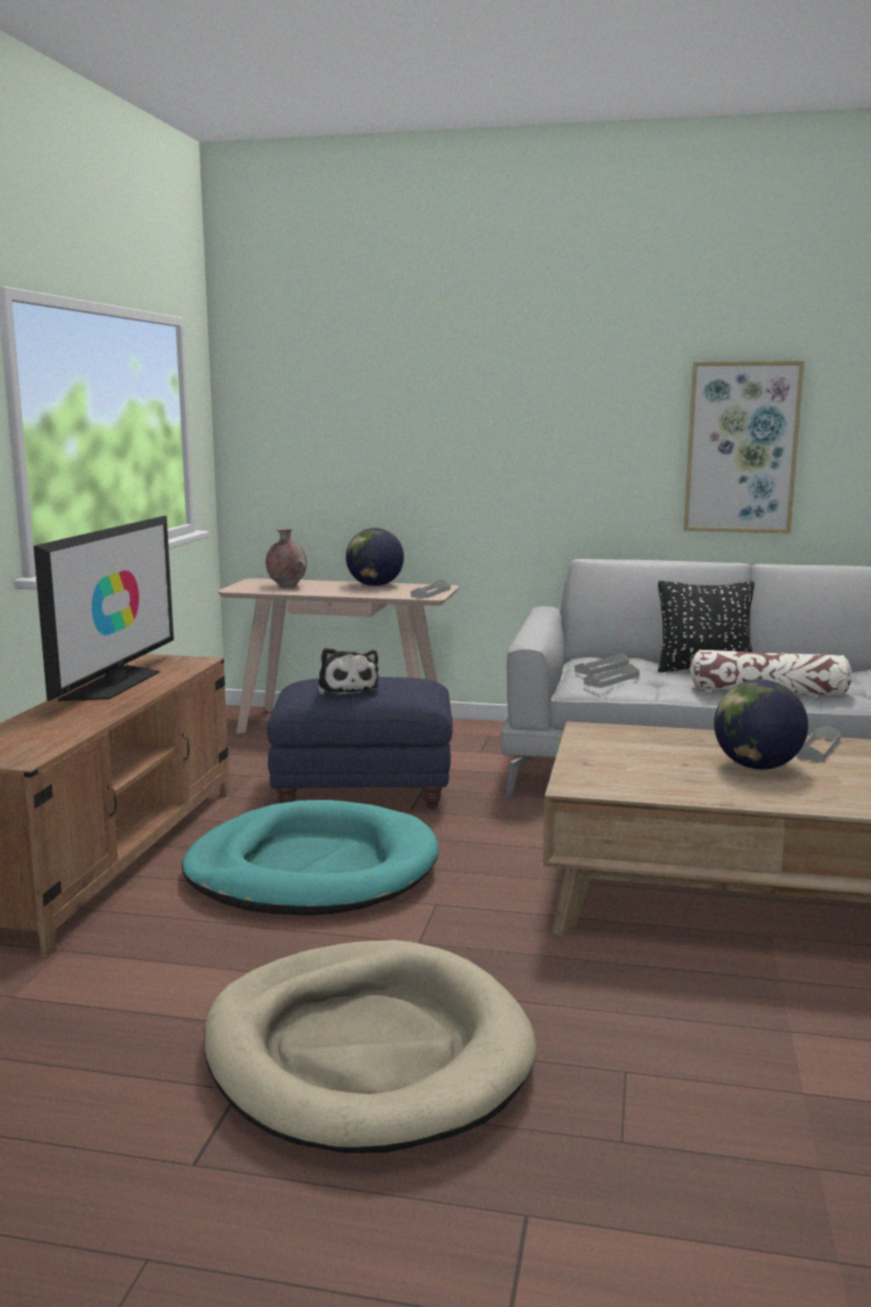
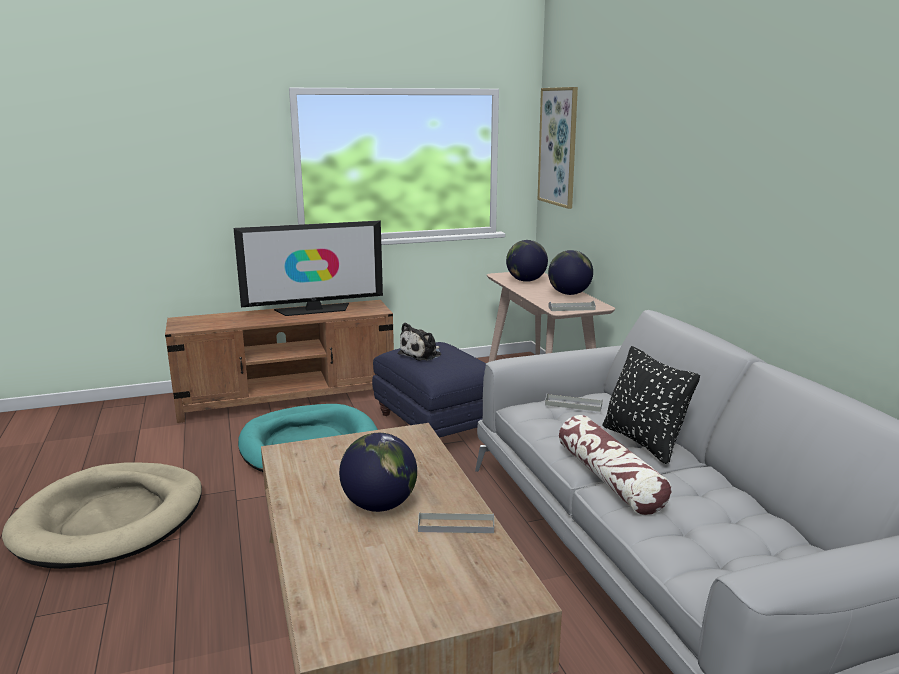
camera: 60 degrees right, 5 degrees up
brown vase [266,528,307,588] -> globe [506,240,548,282]
grey tray [584,664,640,688] -> none
picture [684,361,804,533] -> picture moved to [538,87,578,209]

